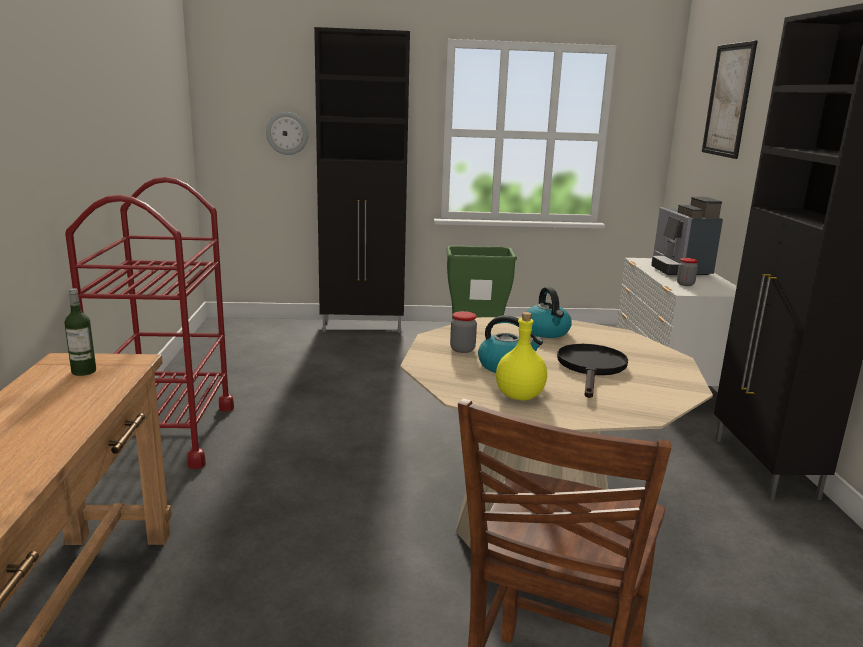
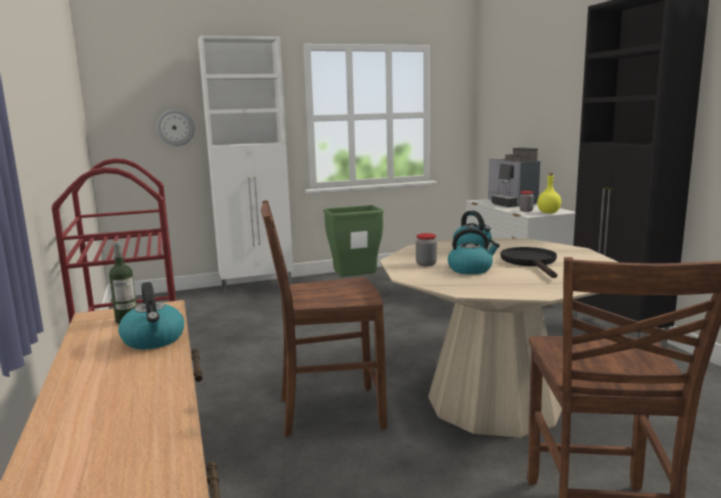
camera: 15 degrees left, 5 degrees down
black cabinet [314,27,410,333] -> white cabinet [198,35,293,295]
yellow bottle [496,312,547,401] -> yellow bottle moved to [537,172,561,213]
picture [702,40,757,159] -> none
none -> kettle [118,282,184,349]
none -> brown chair [261,200,387,437]

